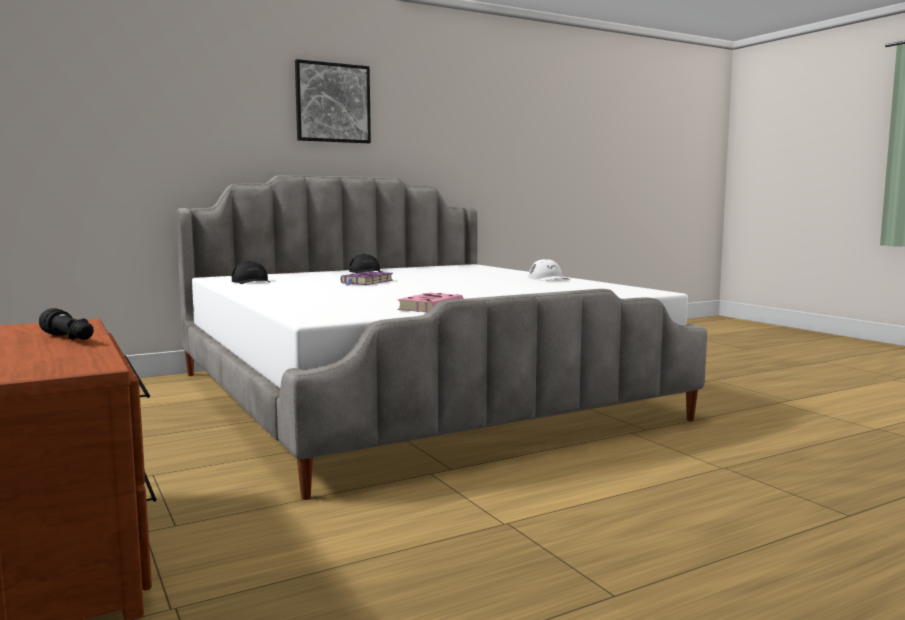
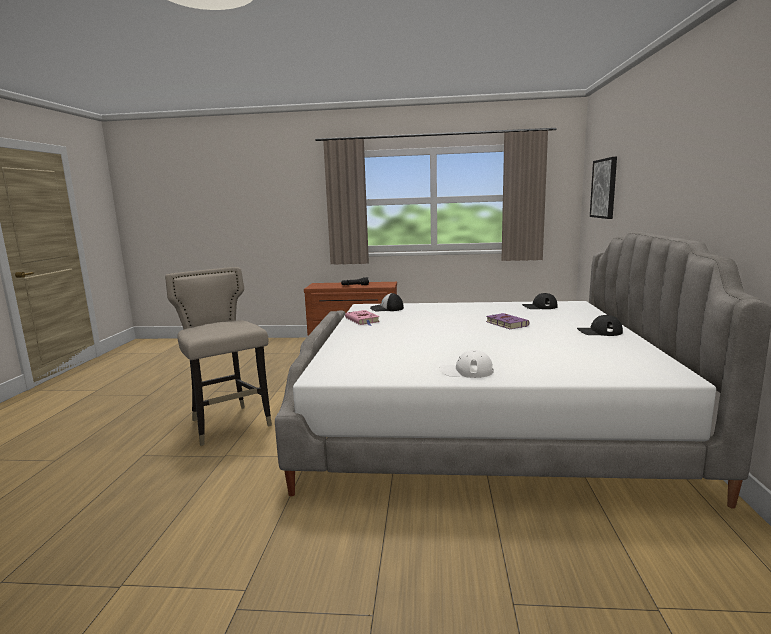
camera: 125 degrees right, 5 degrees up
picture [295,59,371,143] -> picture moved to [590,157,617,219]
none -> beige stool [165,267,272,446]
none -> cap [370,293,404,311]

